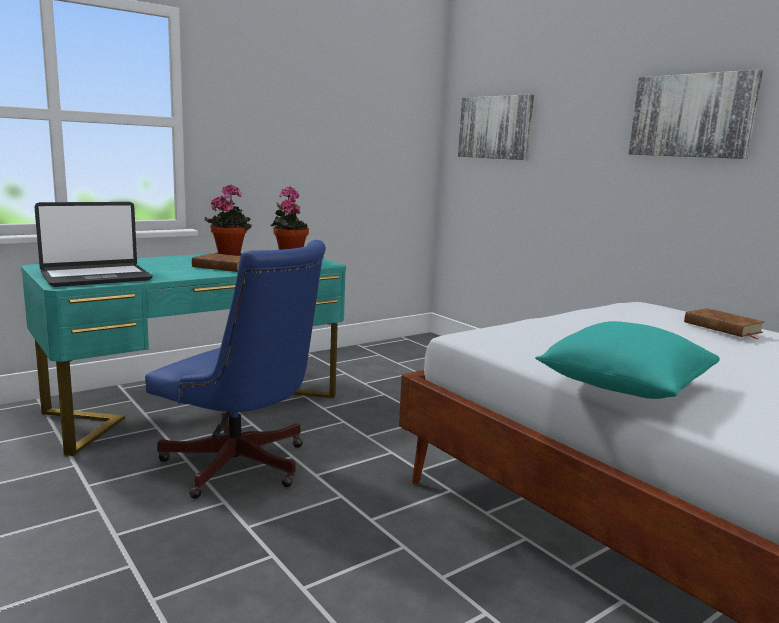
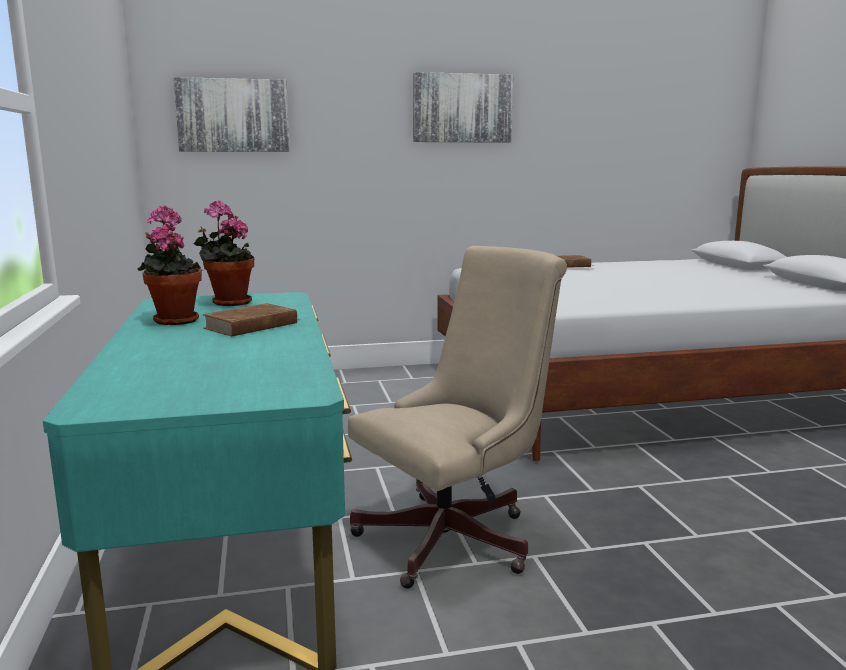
camera: 65 degrees left, 0 degrees up
laptop [35,202,153,287] -> none
blue office chair [145,240,326,499] -> beige office chair [348,246,567,589]
turquoise pillow [535,321,720,399] -> none

